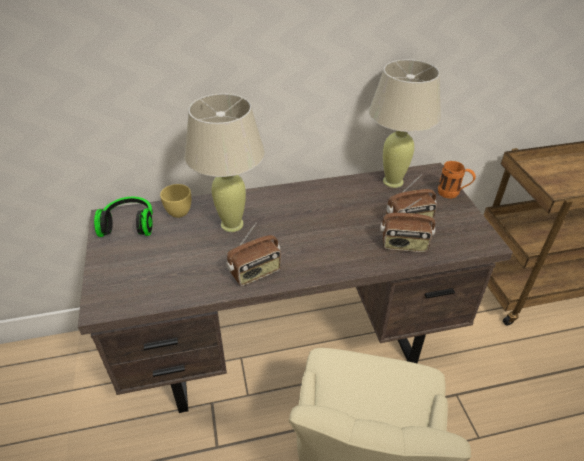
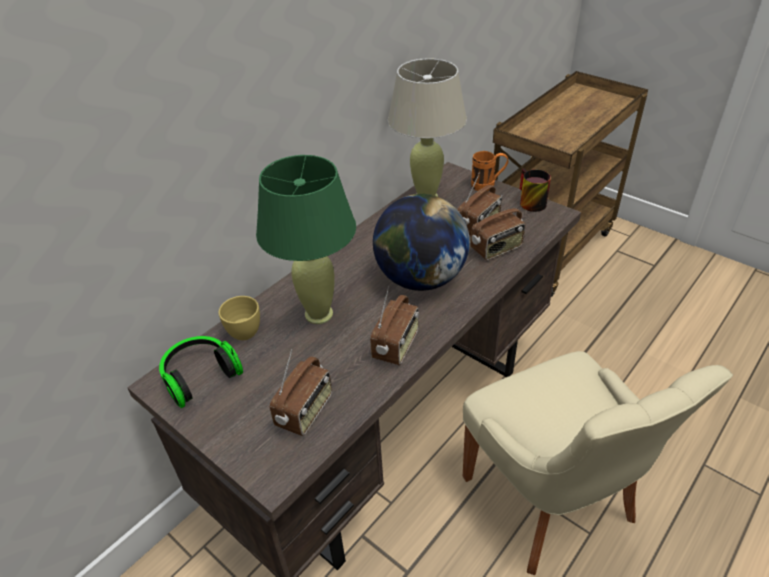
camera: 35 degrees left, 0 degrees up
beige table lamp [184,93,265,232] -> green table lamp [256,155,356,324]
none -> radio [270,350,332,436]
none -> globe [373,194,470,291]
none -> mug [519,169,551,212]

